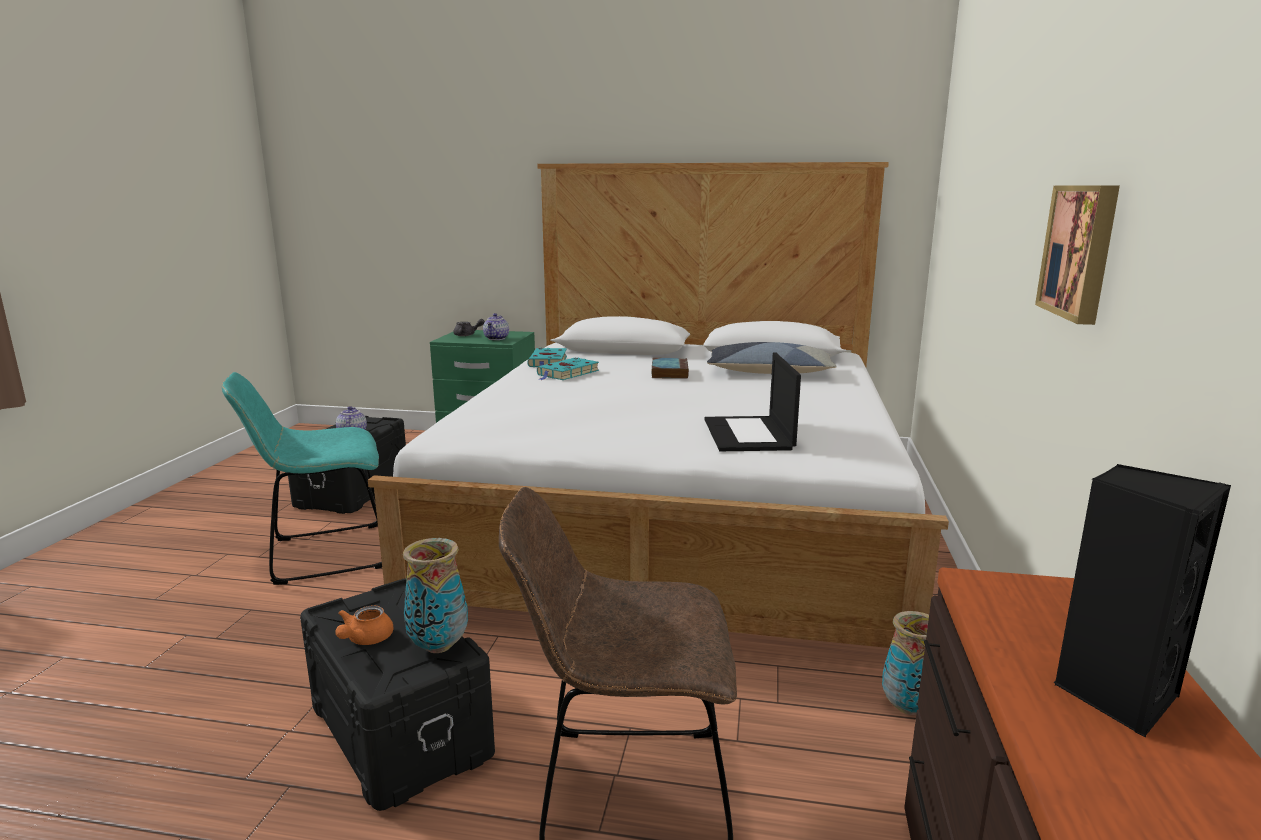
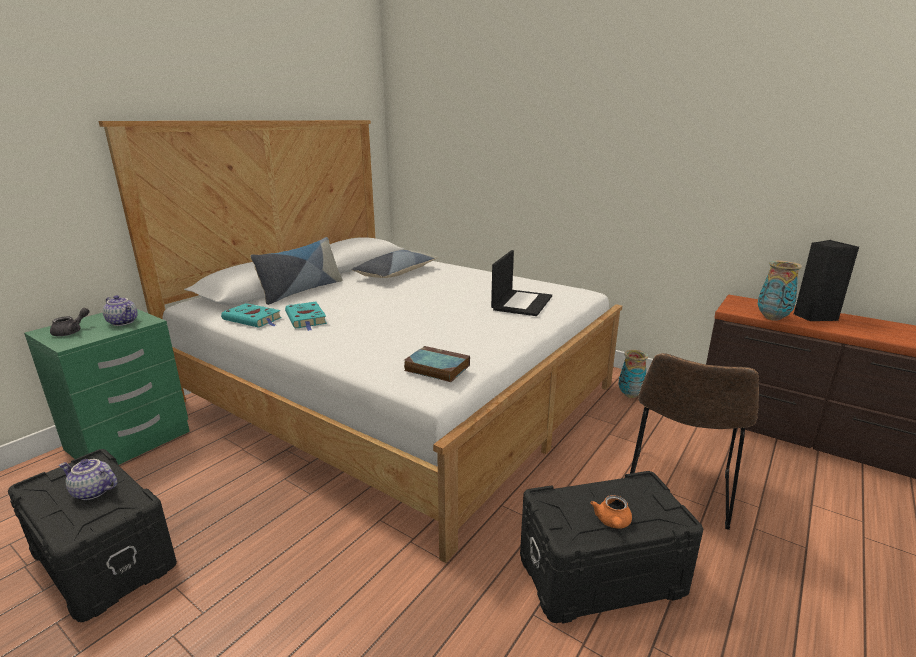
camera: 65 degrees left, 5 degrees up
turquoise chair [222,372,382,585] -> none
orange teapot [335,605,393,645] -> orange teapot turned 60 degrees clockwise [591,495,632,529]
vase [403,538,468,653] -> vase moved to [758,261,802,321]
book [651,358,689,379] -> book moved to [404,346,470,382]
laptop [705,352,801,451] -> laptop turned 90 degrees counterclockwise [491,250,552,316]
picture [1035,185,1120,325] -> none
none -> pillow [251,237,343,305]

